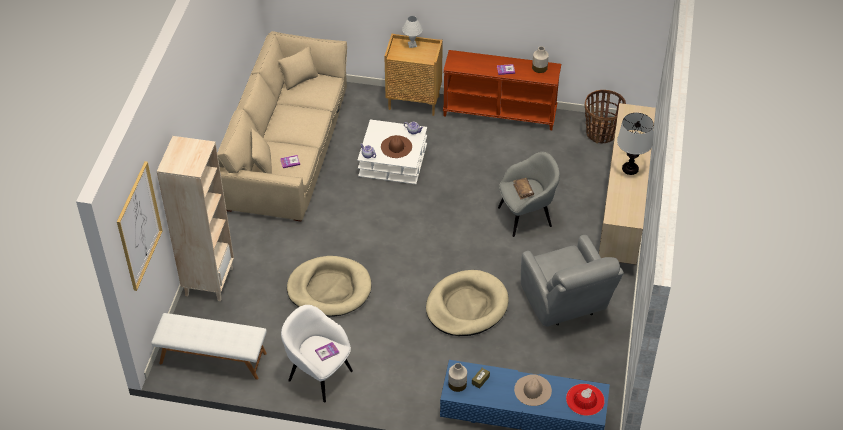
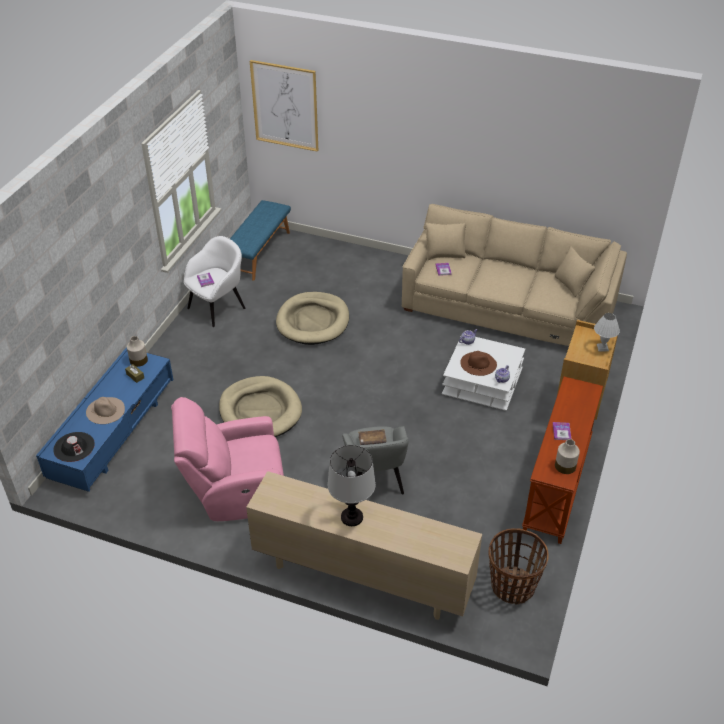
camera: 100 degrees right, 5 degrees down
white bench [151,313,267,380] -> blue bench [230,200,291,281]
beige bookcase [157,136,234,301] -> none
grey armchair [521,235,624,327] -> pink armchair [171,397,284,521]
red hat [566,384,605,416] -> black hat [53,432,95,462]

